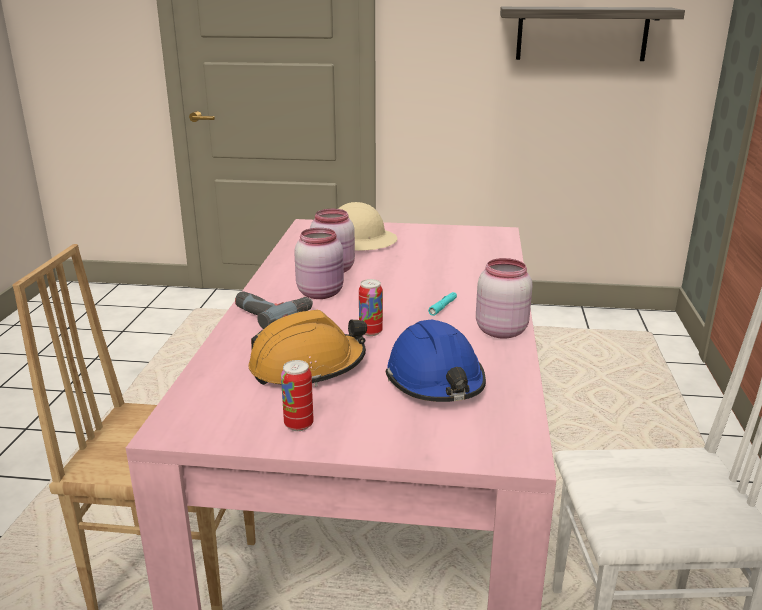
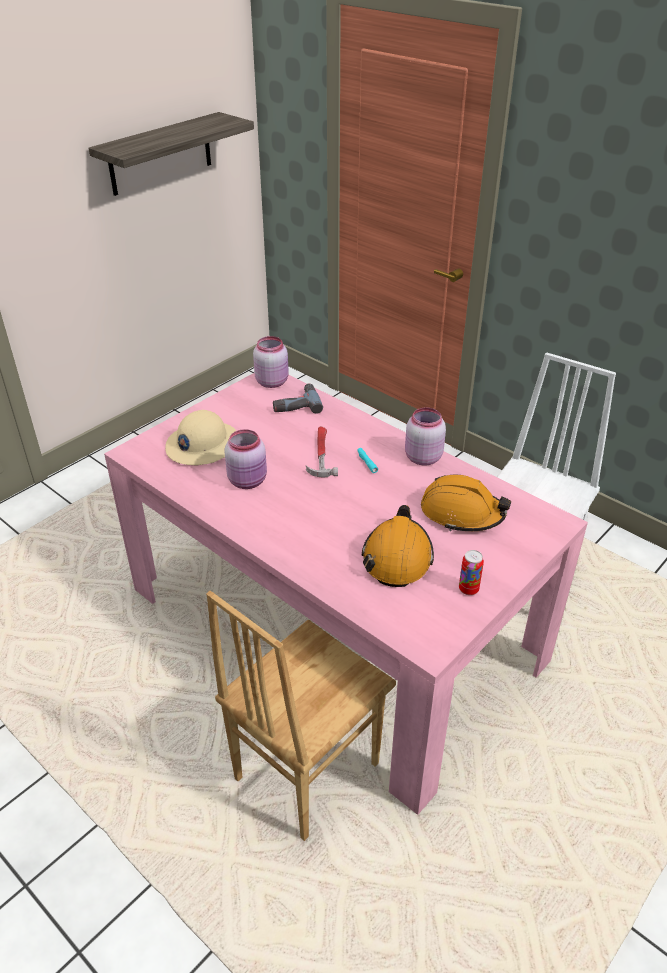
camera: 55 degrees left, 15 degrees up
power drill [235,291,313,329] -> power drill moved to [273,383,323,414]
pink jar [294,228,344,299] -> pink jar moved to [253,336,289,388]
can [359,279,383,336] -> none
blue hard hat [386,320,486,402] -> orange hard hat [421,475,511,531]
none -> hammer [306,426,338,477]

